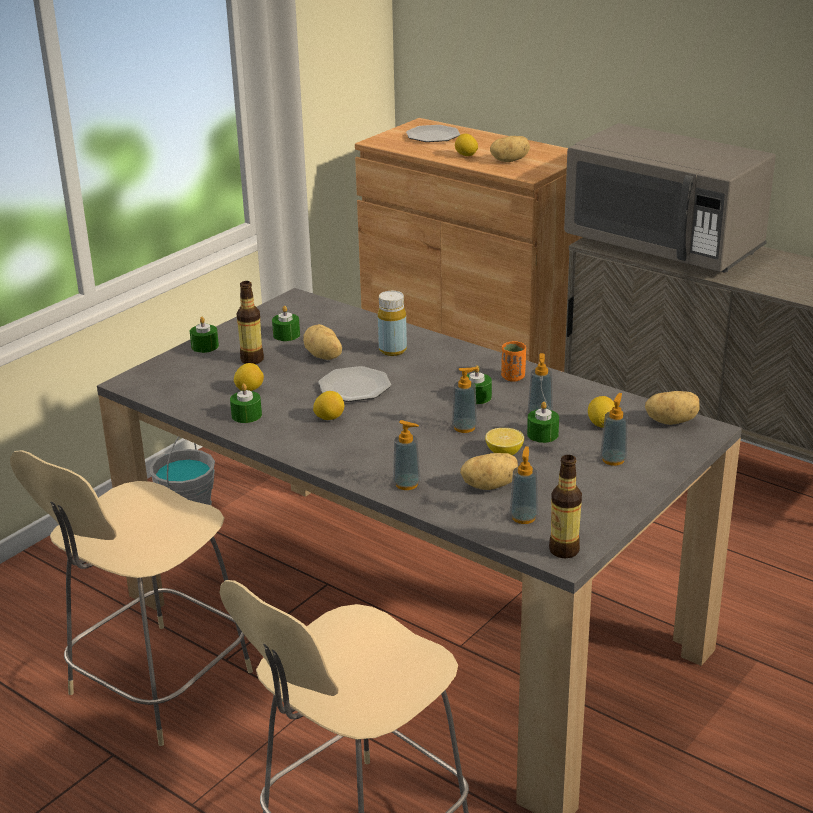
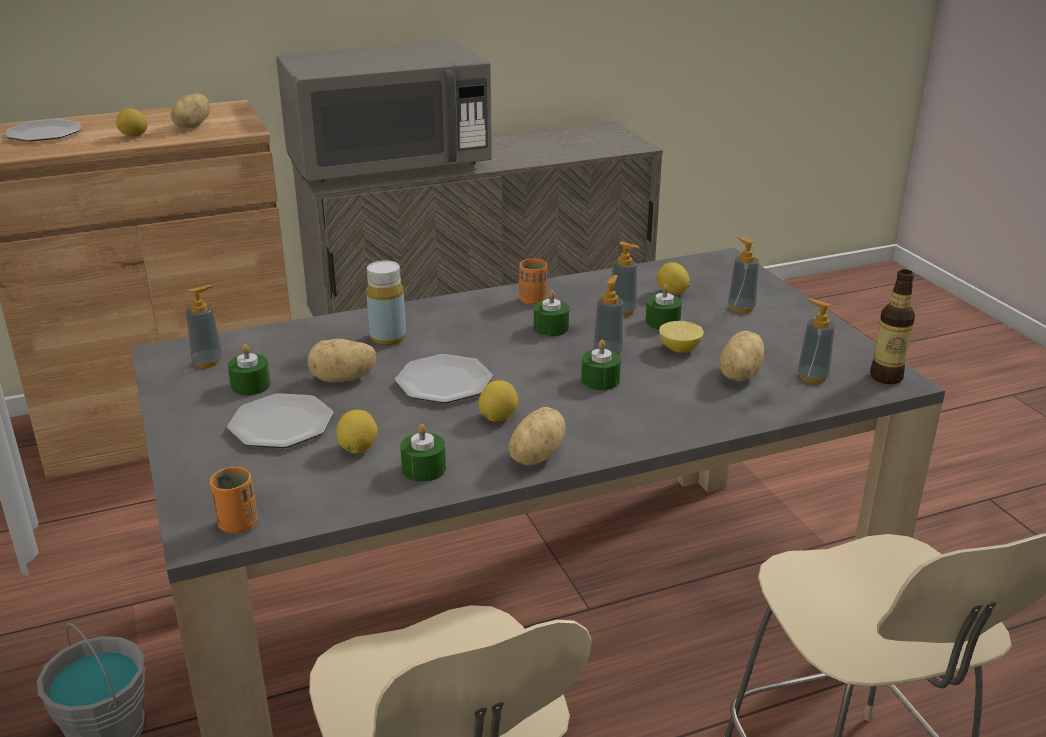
camera: 60 degrees left, 0 degrees up
green candle [190,317,219,353] -> green candle moved to [581,340,621,390]
bottle [237,281,264,364] -> plate [227,393,333,448]
soap dispenser [393,420,421,490] -> soap dispenser moved to [186,285,223,367]
potato [645,391,700,425] -> potato moved to [509,407,566,465]
none -> orange cup [210,467,258,534]

